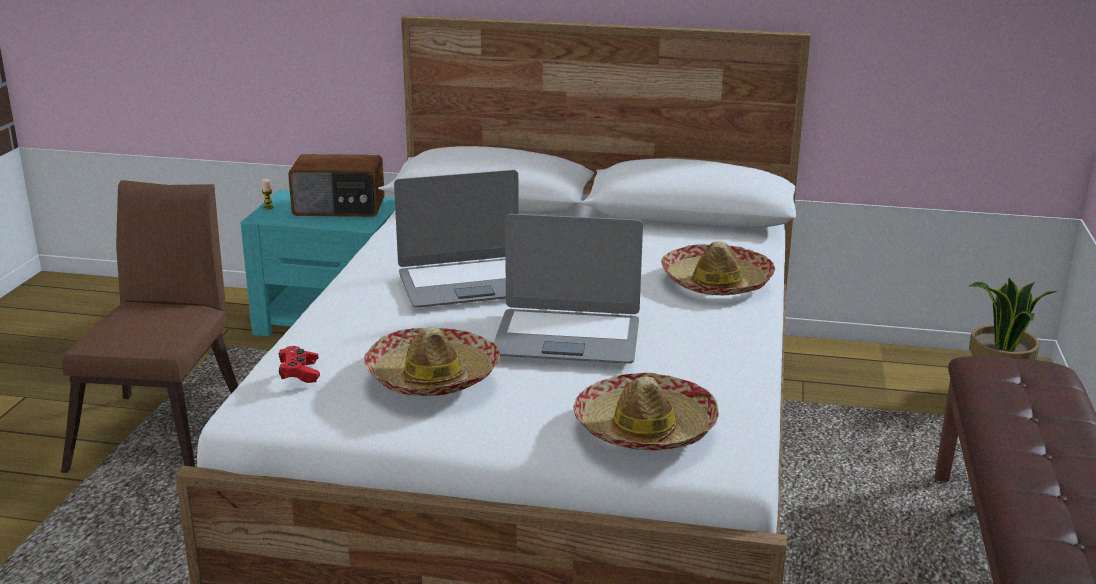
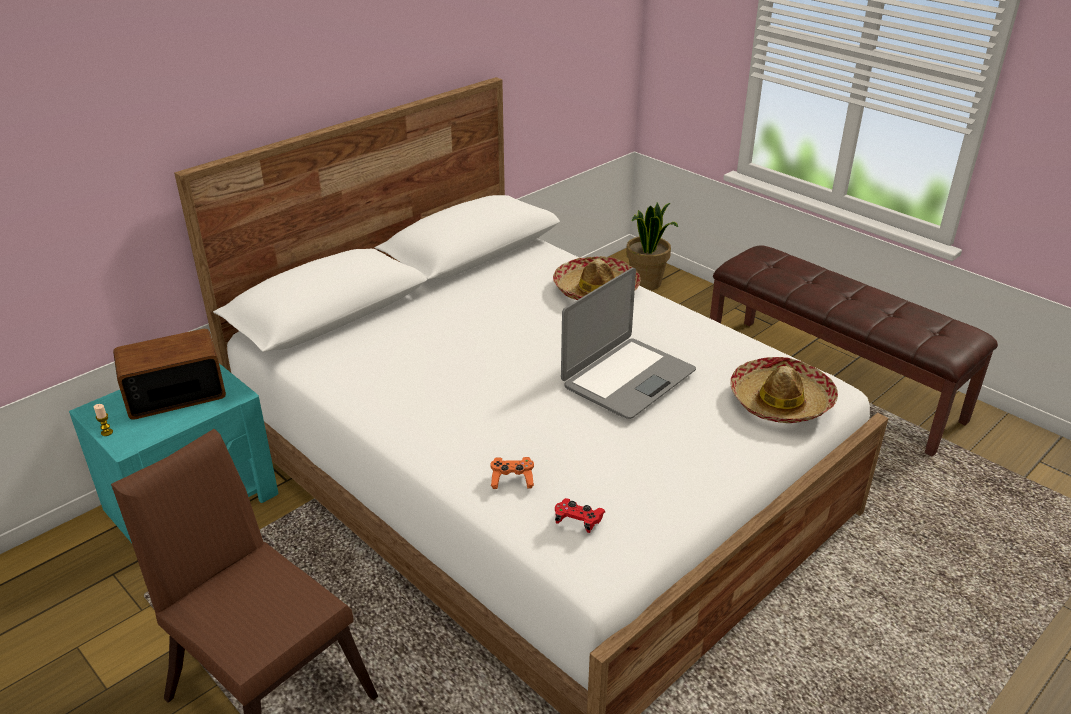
camera: 55 degrees left, 10 degrees up
radio [288,154,385,217] -> radio turned 150 degrees counterclockwise [113,329,226,420]
hat [364,327,500,396] -> none
laptop [394,170,519,308] -> none
none -> orange game controller [490,457,534,489]

